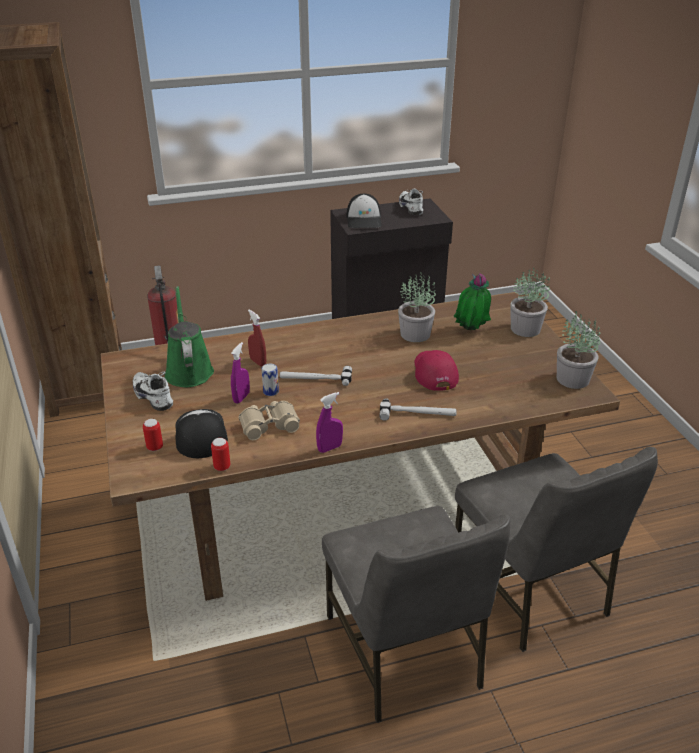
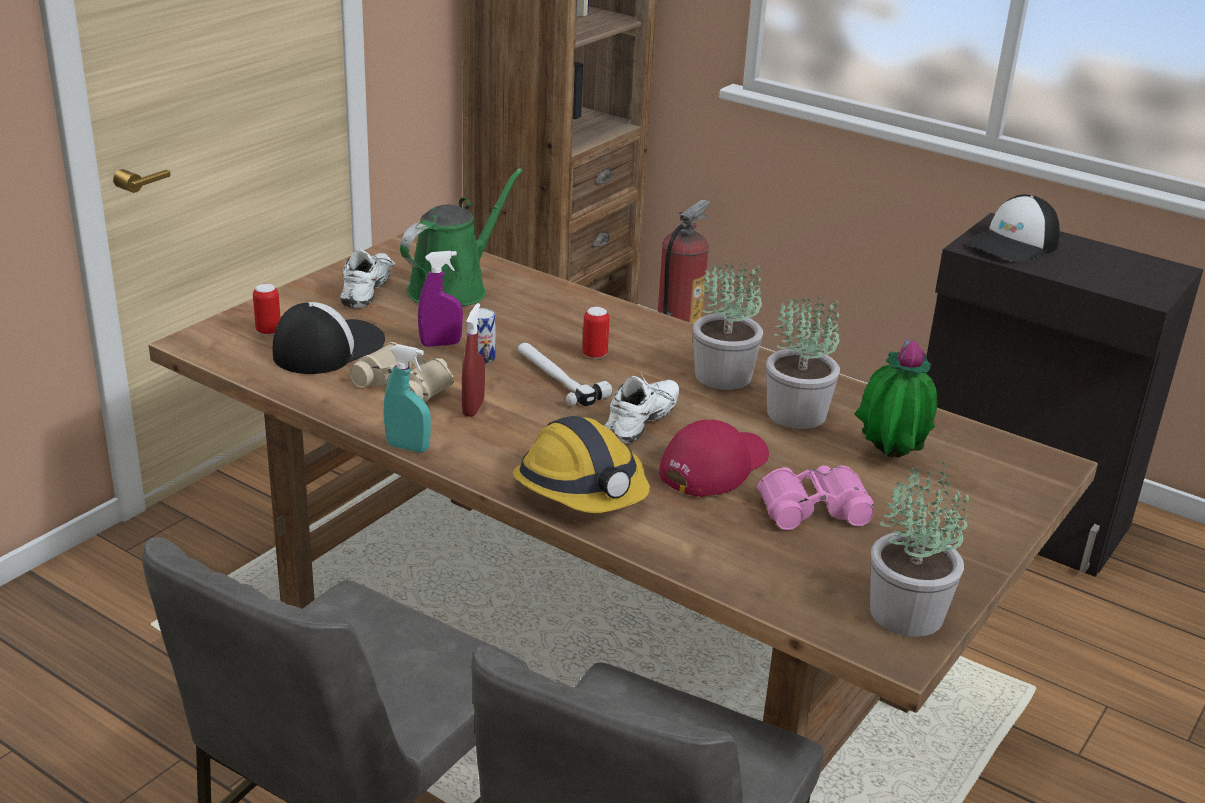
camera: 50 degrees right, 5 degrees down
can [211,438,230,471] -> can moved to [582,307,610,359]
red spray bottle [248,310,266,366] -> red spray bottle moved to [462,303,485,417]
purple spray bottle [316,392,343,453] -> turquoise spray bottle [383,344,431,452]
hammer [379,398,457,421] -> hard hat [513,416,650,513]
white shoe [399,189,423,216] -> white shoe moved to [604,372,679,444]
potted plant [510,268,550,337] -> potted plant moved to [693,262,763,390]
none -> pink binoculars [757,465,874,530]

